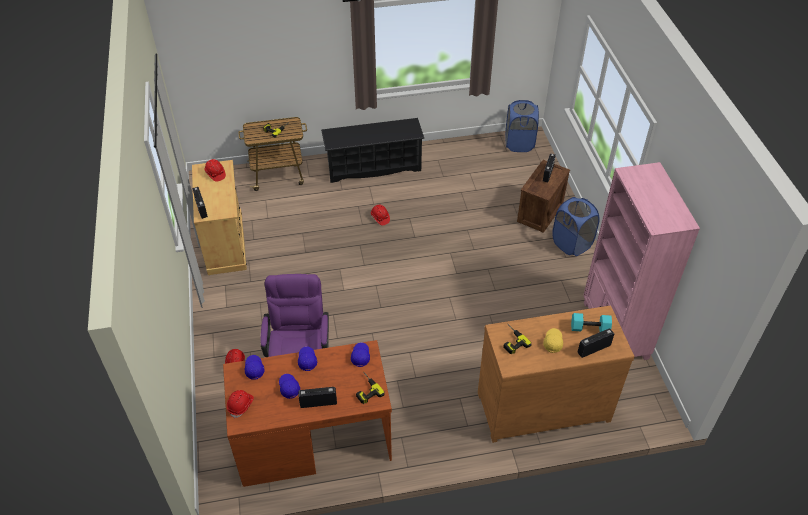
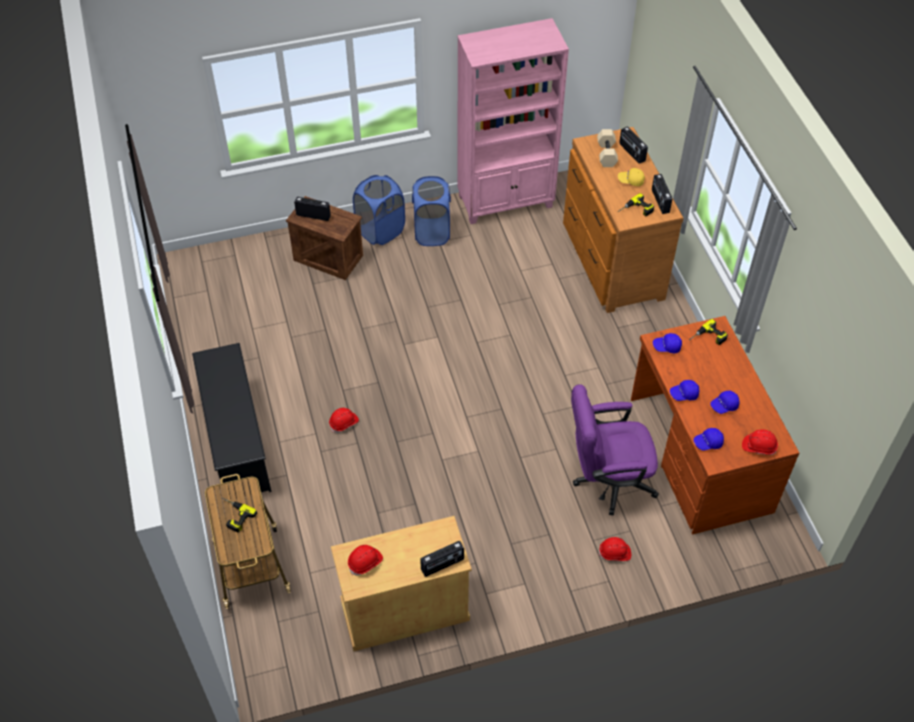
camera: 95 degrees left, 5 degrees up
radio [298,387,337,408] -> radio moved to [652,174,672,214]
blue laundry basket [505,100,539,152] -> blue laundry basket moved to [412,176,451,246]
turquoise dumbbell [571,313,612,332] -> beige dumbbell [597,129,618,167]

